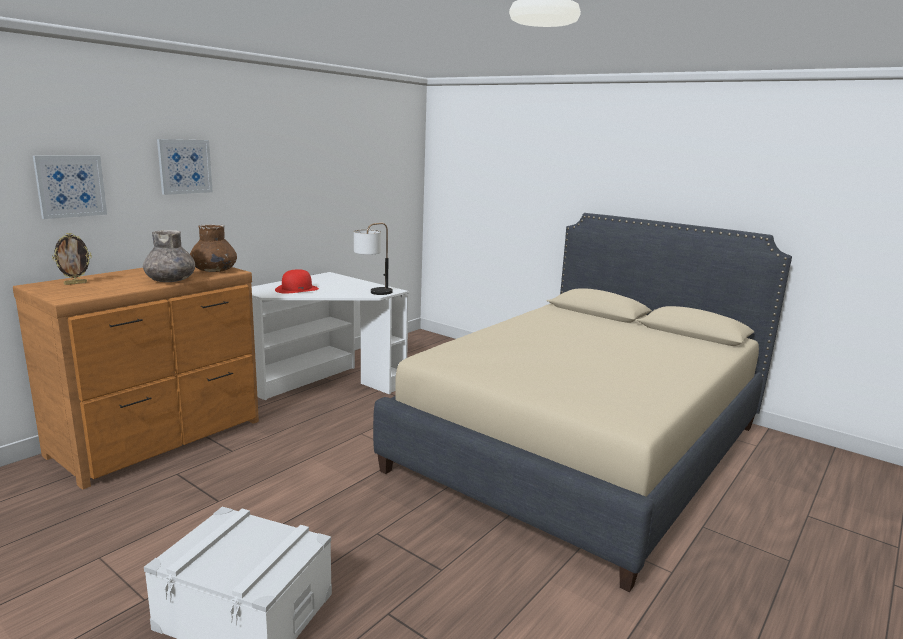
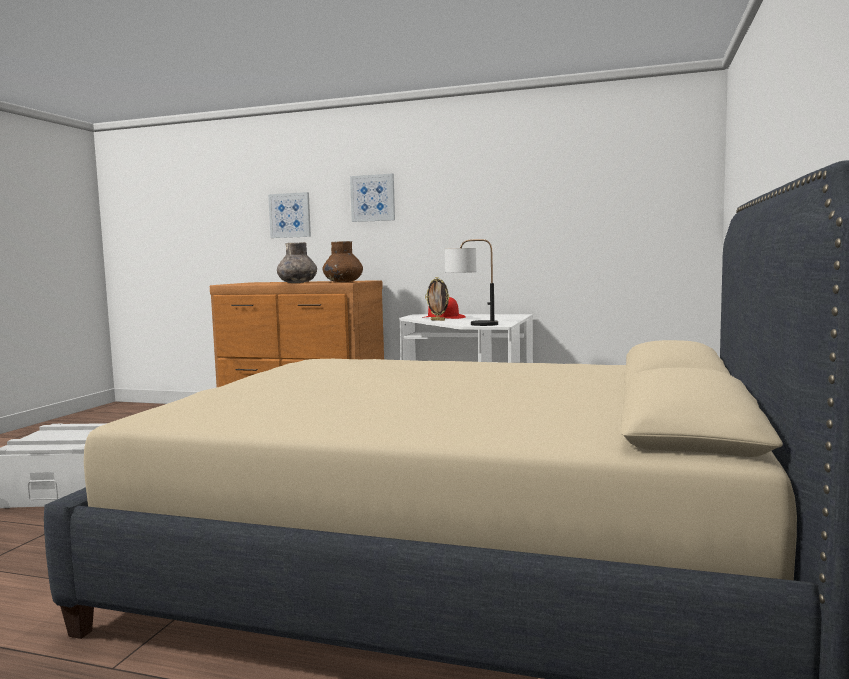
camera: 70 degrees right, 10 degrees down
picture frame [52,233,92,285] -> picture frame moved to [425,277,449,321]

